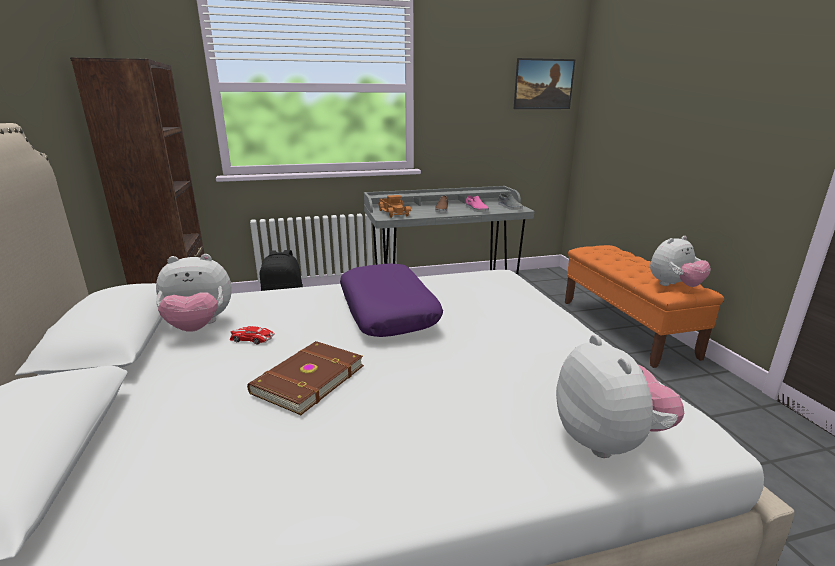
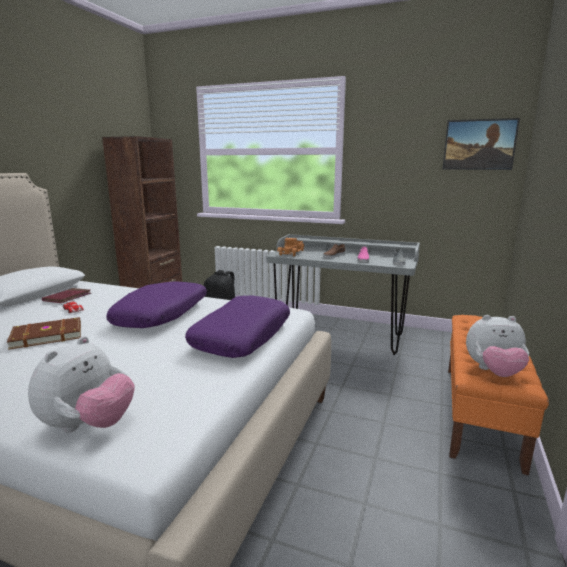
camera: 35 degrees right, 5 degrees down
plush toy [156,254,232,332] -> red book [42,288,91,303]
none -> purple pillow [185,295,290,358]

